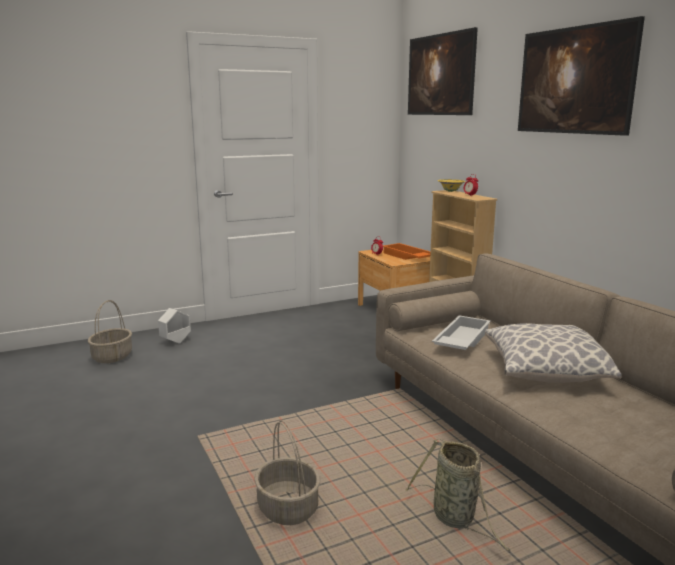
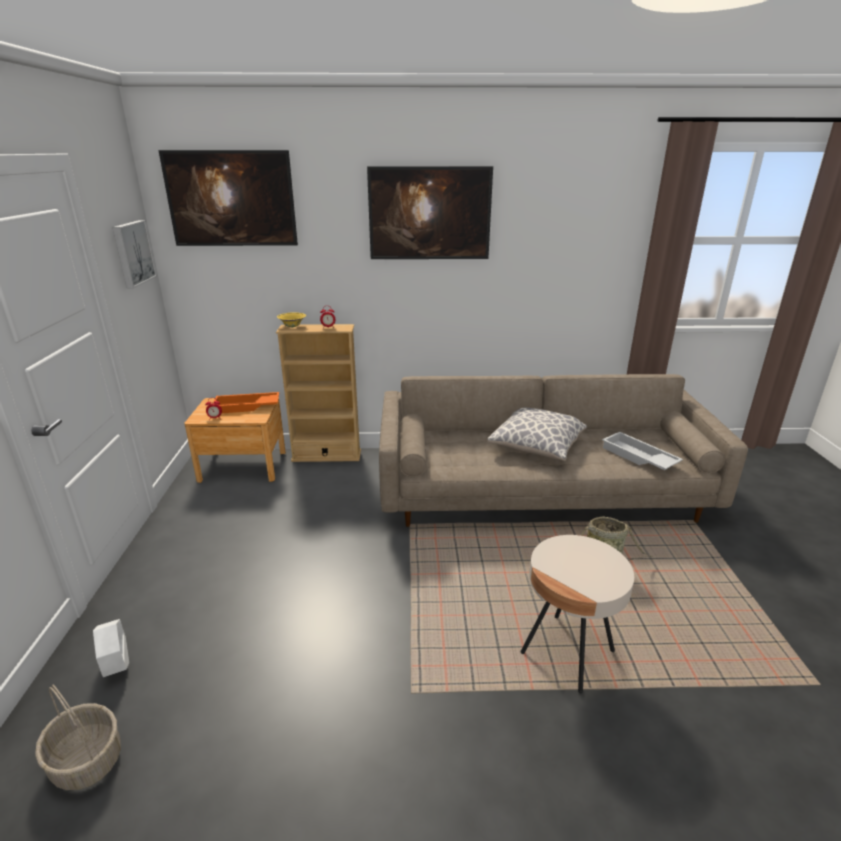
camera: 65 degrees left, 10 degrees up
basket [254,420,320,525] -> beige side table [521,535,634,693]
white tray [432,315,491,350] -> white tray moved to [602,432,683,470]
none -> picture [112,220,157,288]

